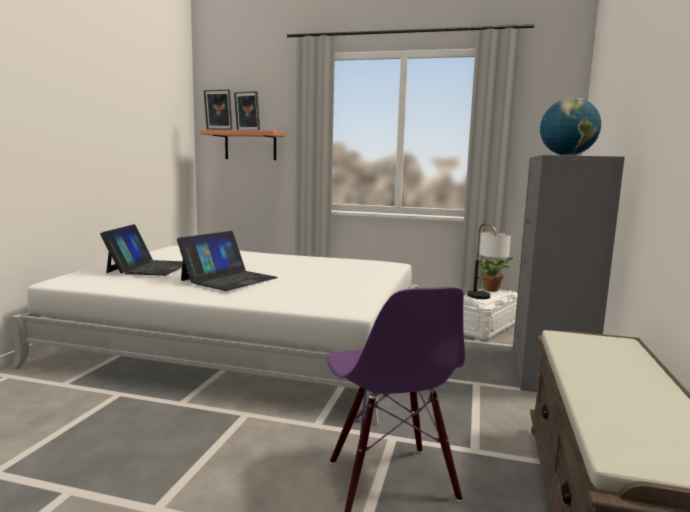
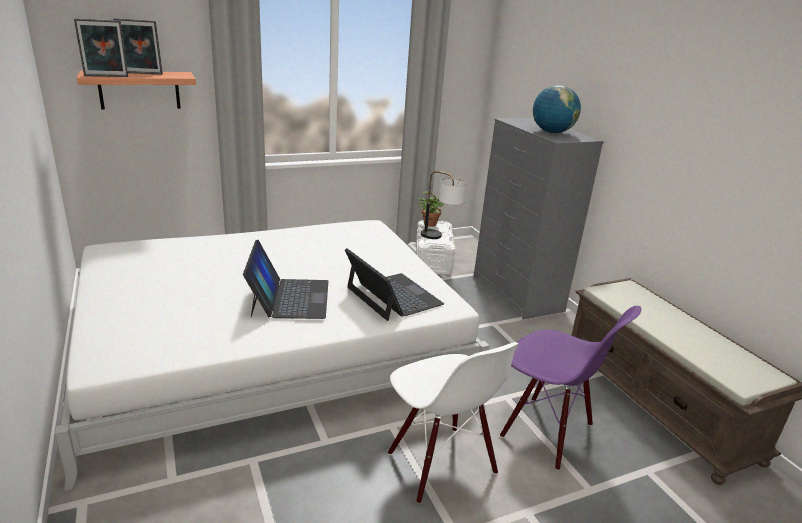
camera: 40 degrees left, 15 degrees up
laptop [100,224,183,276] -> laptop moved to [345,248,444,321]
none -> white chair [388,342,519,504]

